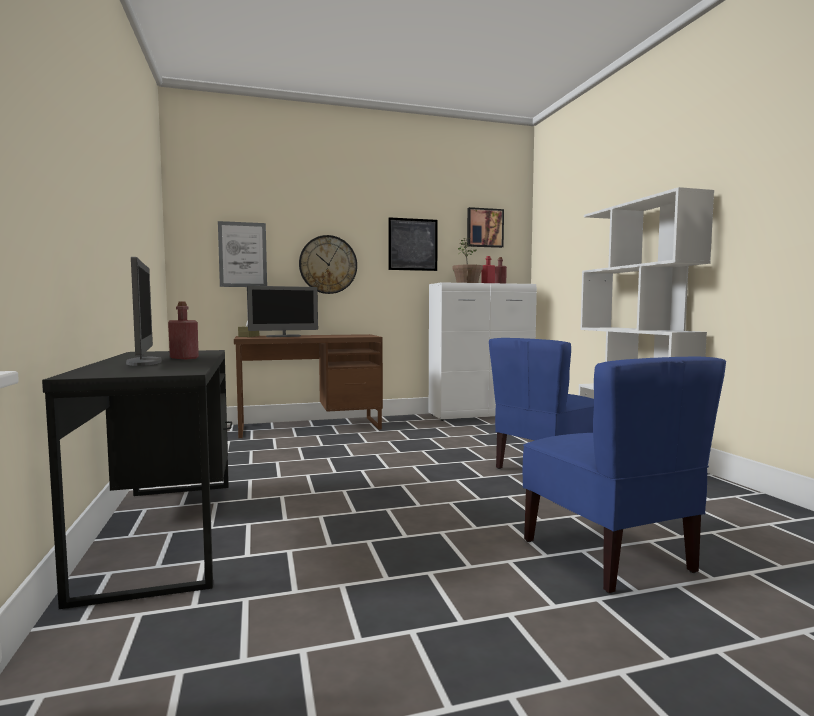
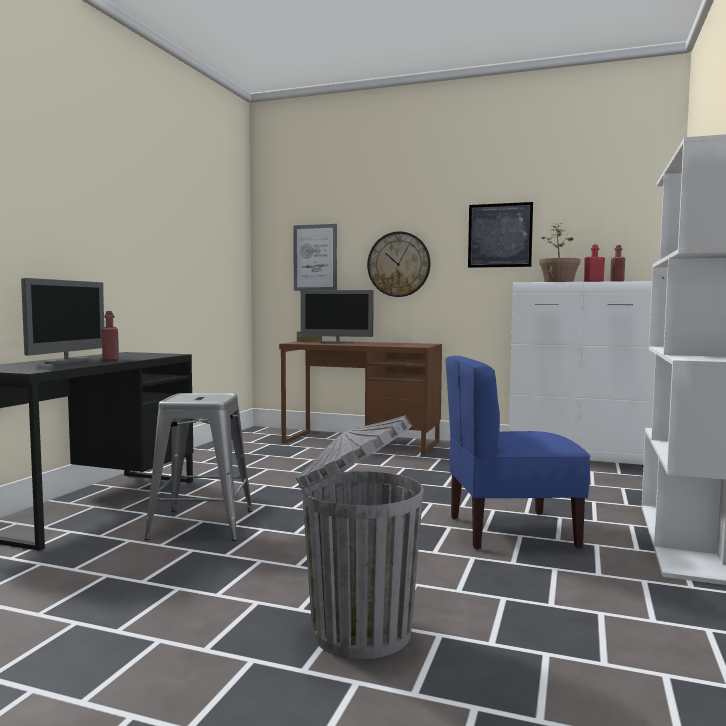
camera: 35 degrees right, 0 degrees up
picture [467,207,504,248] -> none
blue chair [523,357,726,594] -> grey trash can [296,415,424,659]
none -> grey stool [144,393,252,541]

